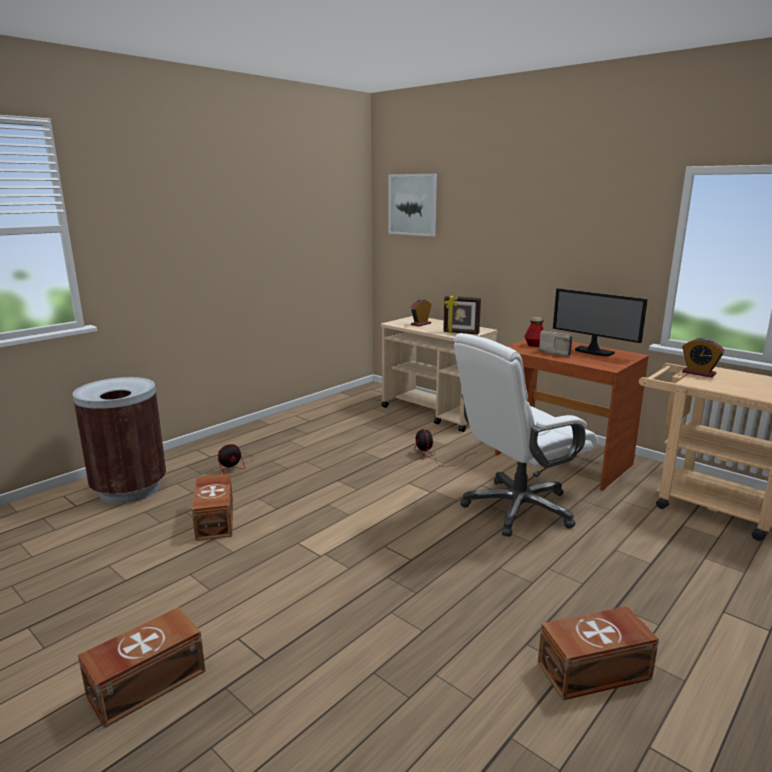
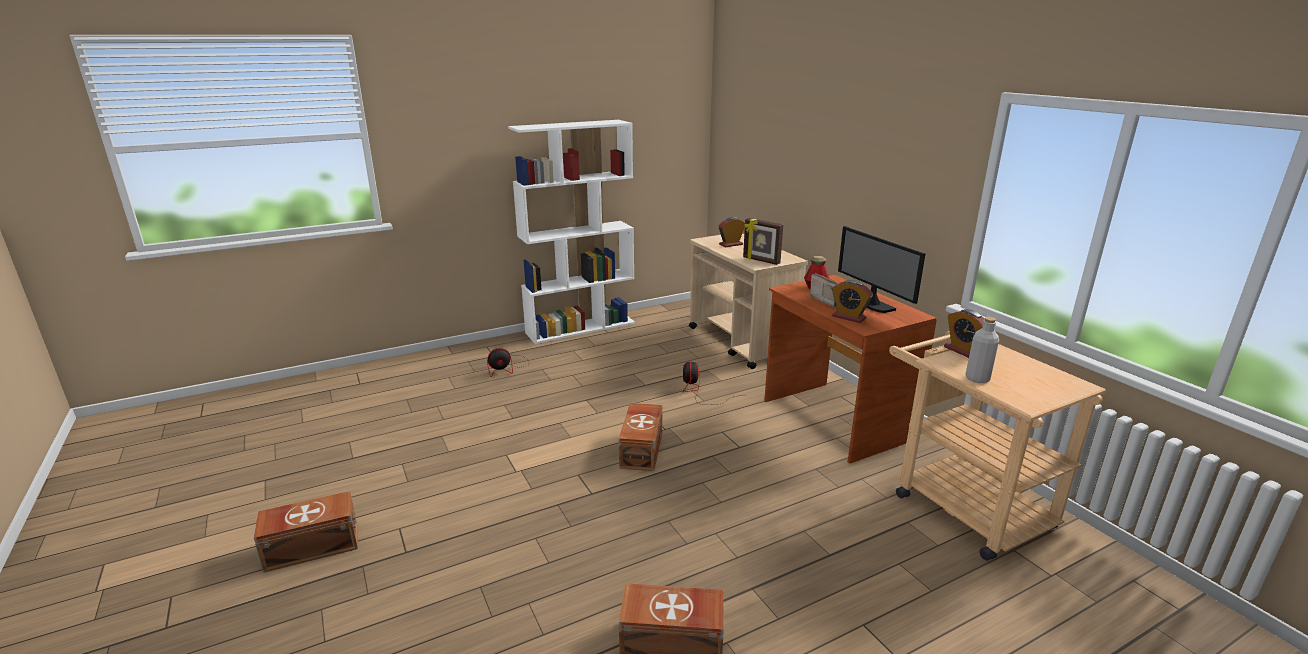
camera: 20 degrees right, 5 degrees up
brown trash can [73,377,166,504] -> none
brown storage box [192,474,233,541] -> brown storage box moved to [619,403,662,471]
picture [388,174,437,236] -> none
white office chair [454,333,598,537] -> none
none -> white bookcase [508,120,635,344]
none -> alarm clock [832,280,873,323]
none -> grey bottle [965,317,999,383]

